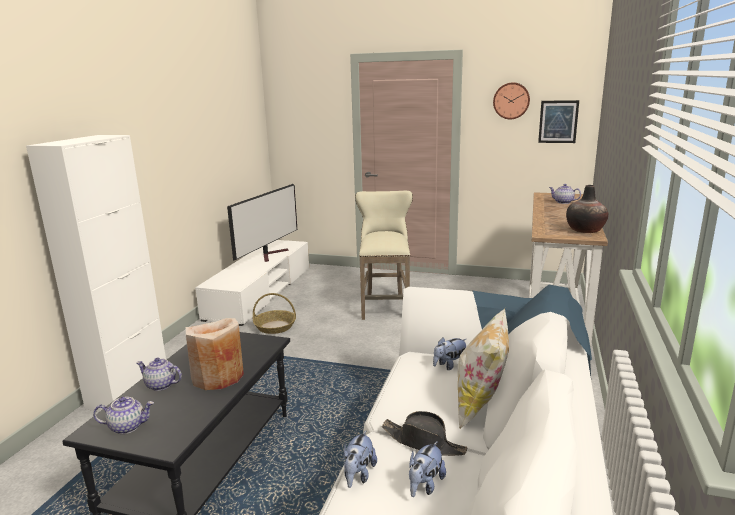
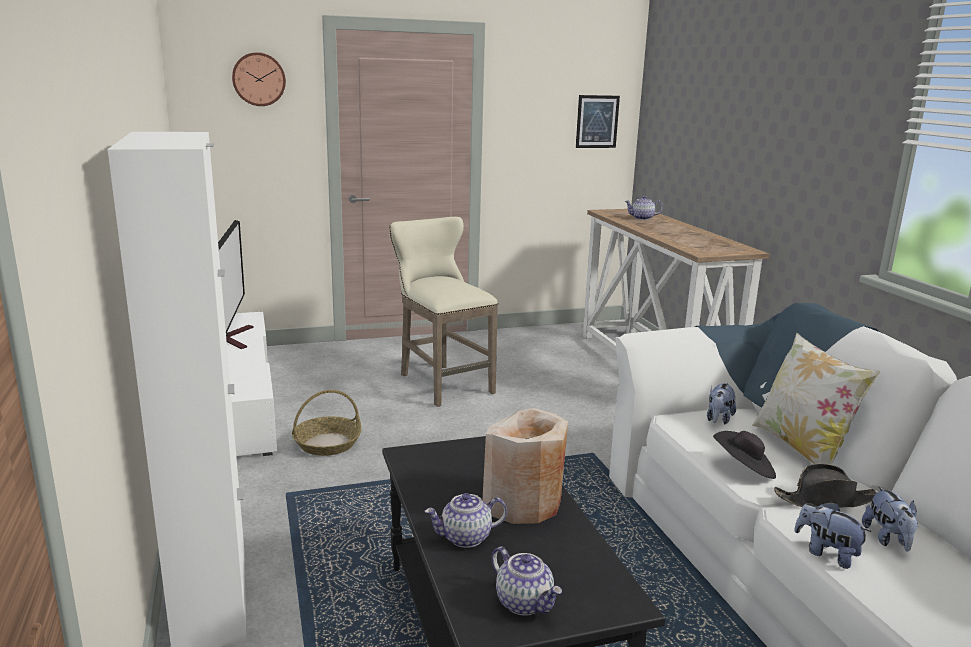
camera: 35 degrees left, 0 degrees up
teapot [93,397,154,434] -> teapot turned 90 degrees clockwise [491,547,562,616]
plush toy [344,431,377,488] -> plush toy turned 150 degrees clockwise [794,502,872,569]
wall clock [493,82,530,119] -> wall clock moved to [232,52,286,106]
vase [566,185,608,233] -> none
none -> black hat [713,431,776,479]

